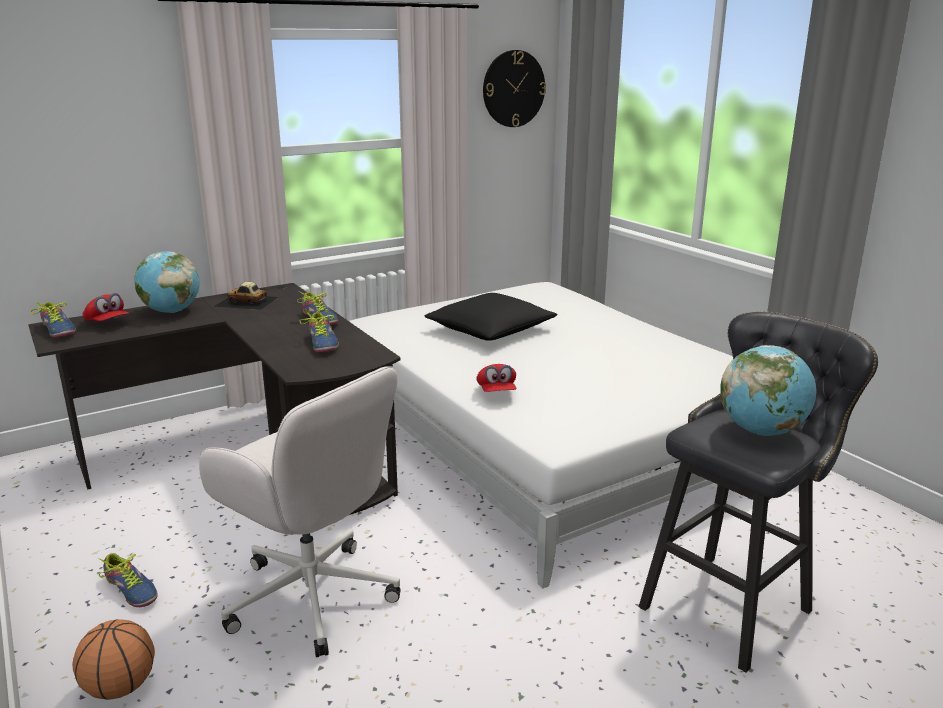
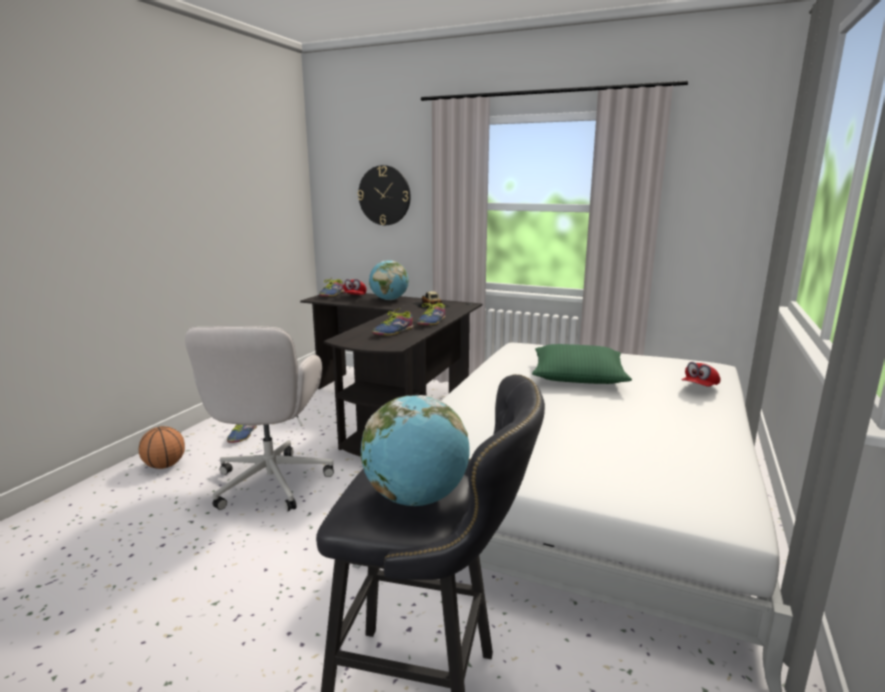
camera: 55 degrees right, 5 degrees down
black pillow [425,293,557,341] -> green pillow [532,344,632,384]
red cap [476,364,516,392] -> red cap moved to [682,362,721,387]
wall clock [483,50,546,127] -> wall clock moved to [358,165,411,225]

